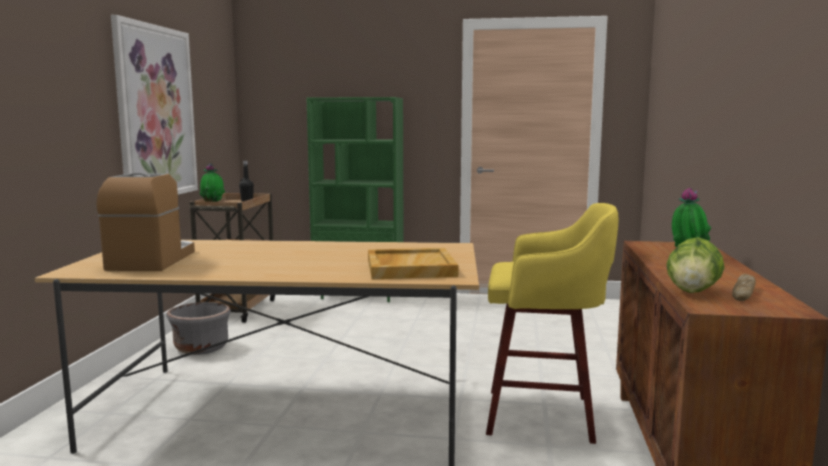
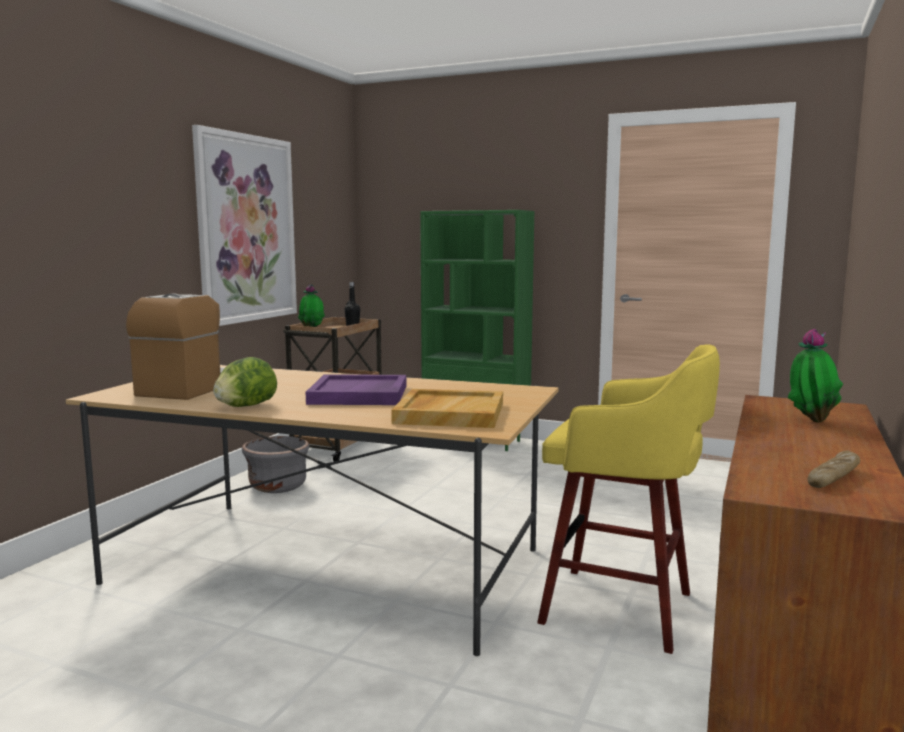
camera: 15 degrees right, 0 degrees up
lettuce [666,237,725,293] -> lettuce moved to [213,357,277,407]
none -> purple tray [306,374,406,405]

